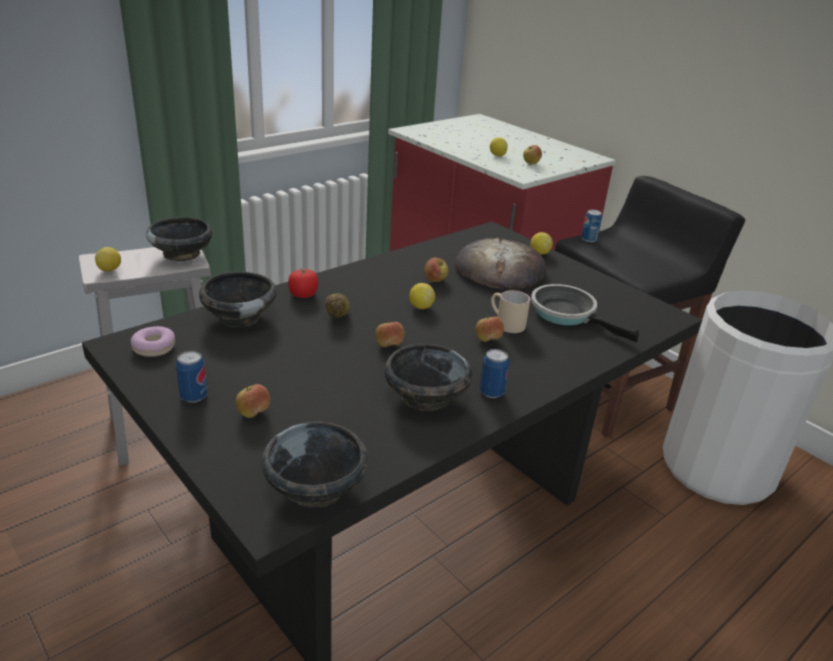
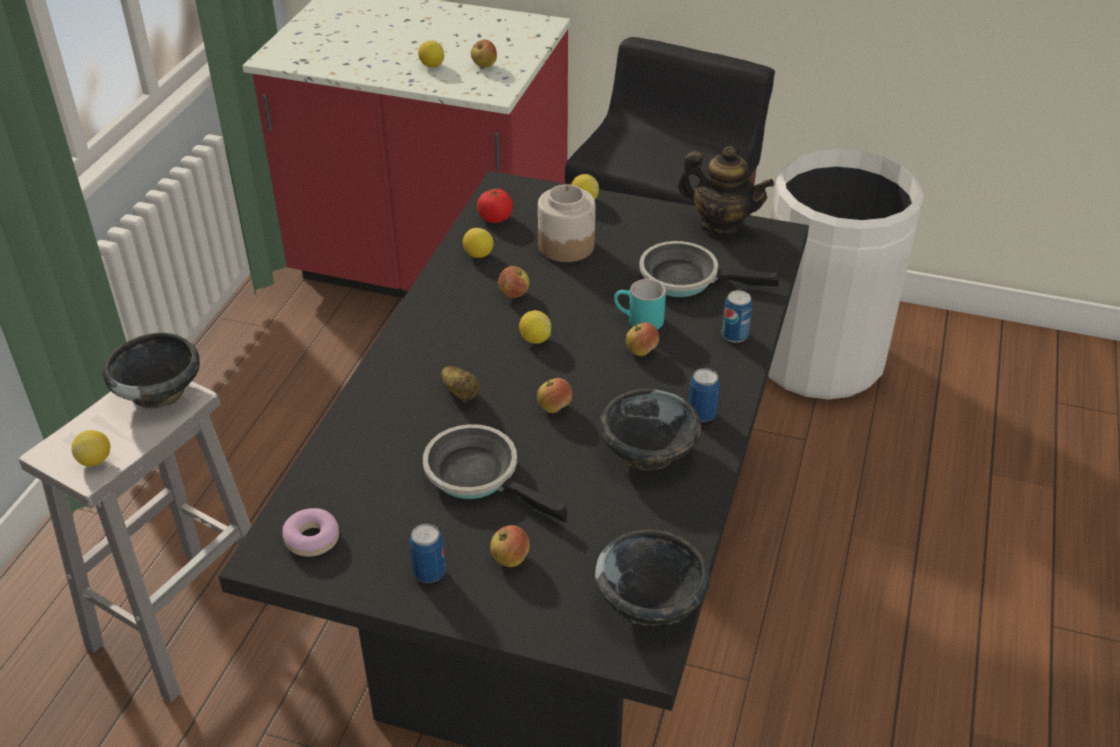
camera: 30 degrees left, 10 degrees up
black bowl [199,271,277,327] -> none
tomato [288,269,318,298] -> tomato moved to [477,189,513,223]
bread [455,238,546,290] -> jar [538,184,595,262]
beige mug [491,290,530,333] -> turquoise mug [614,279,666,330]
can [581,210,602,242] -> can moved to [722,290,752,343]
none -> frying pan [423,424,567,523]
none -> lemon [463,228,493,258]
none -> teapot [677,146,774,236]

